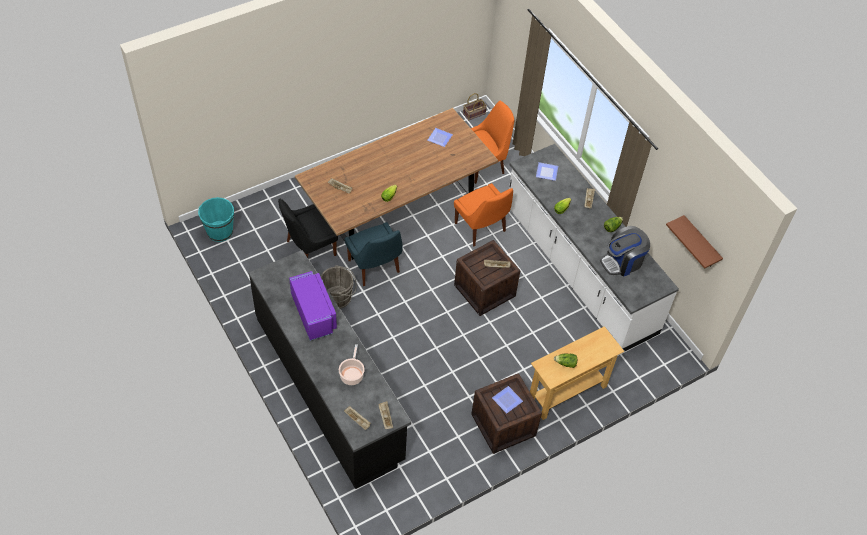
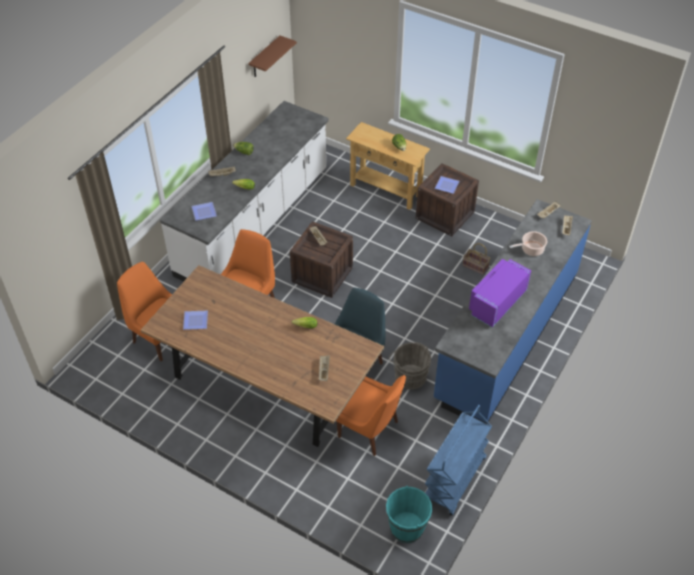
camera: 115 degrees left, 5 degrees down
black counter [249,250,411,489] -> blue counter [434,199,592,424]
black chair [278,198,338,258] -> orange chair [336,375,406,456]
basket [463,93,487,121] -> basket moved to [463,243,491,275]
coffee machine [600,226,650,277] -> none
none -> blue cart [425,405,492,516]

